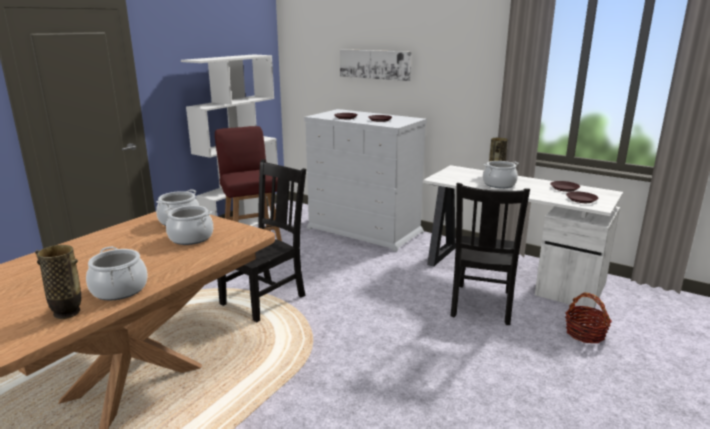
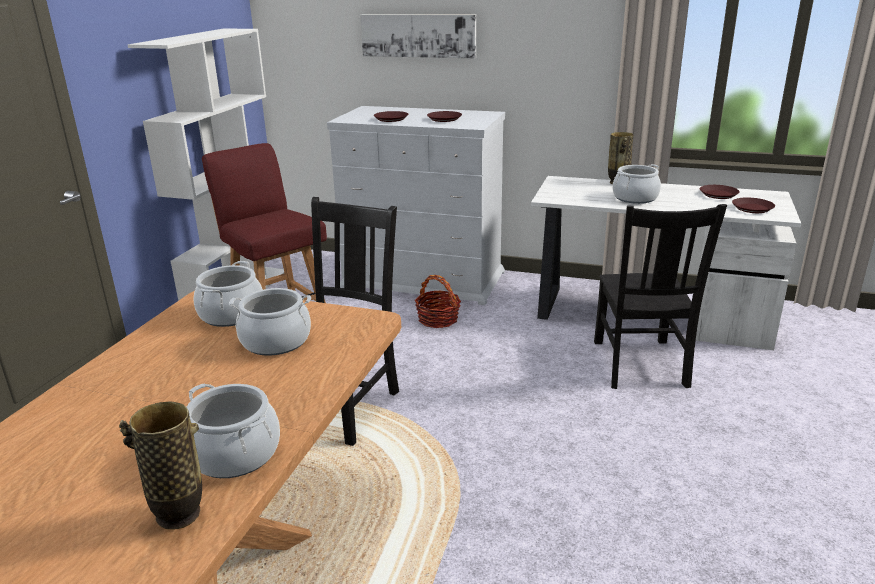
camera: 15 degrees left, 5 degrees up
basket [565,293,612,343] -> basket moved to [415,275,461,328]

